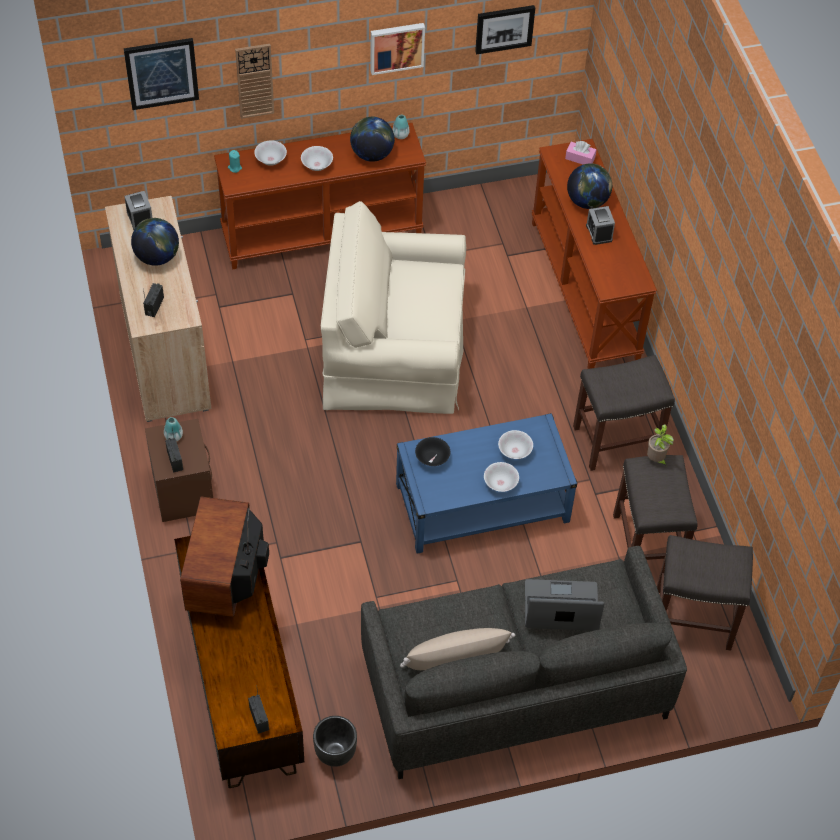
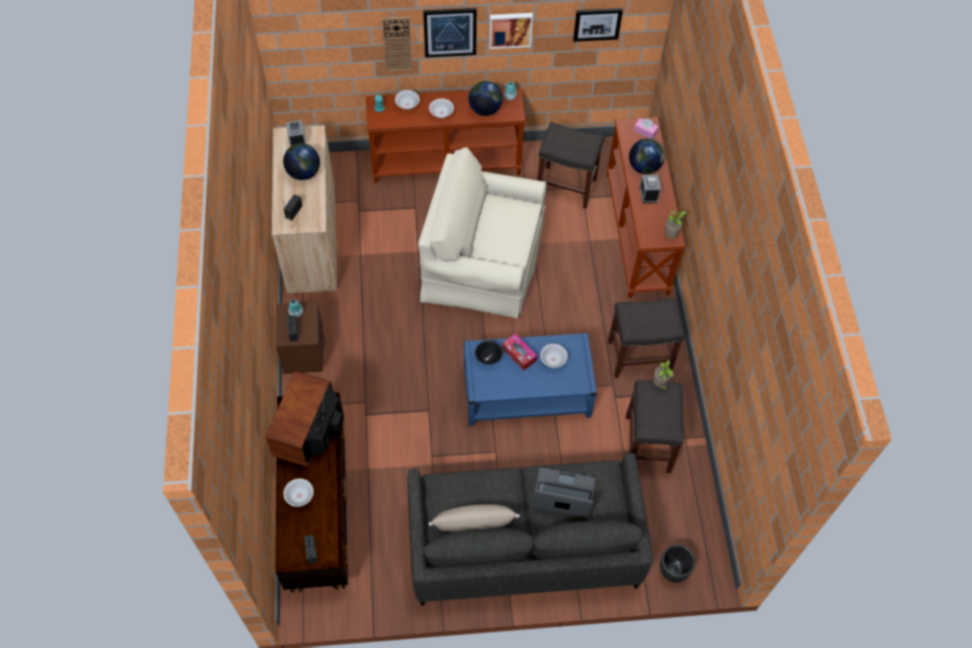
camera: 10 degrees right, 5 degrees up
picture [124,38,199,110] -> picture moved to [423,8,477,58]
black planter [313,716,357,767] -> black planter moved to [660,545,695,583]
white bowl [484,462,519,492] -> white bowl moved to [283,478,314,507]
grey stool [657,535,753,651] -> grey stool moved to [537,122,604,209]
none -> tissue box [502,333,537,371]
none -> potted plant [665,211,687,238]

